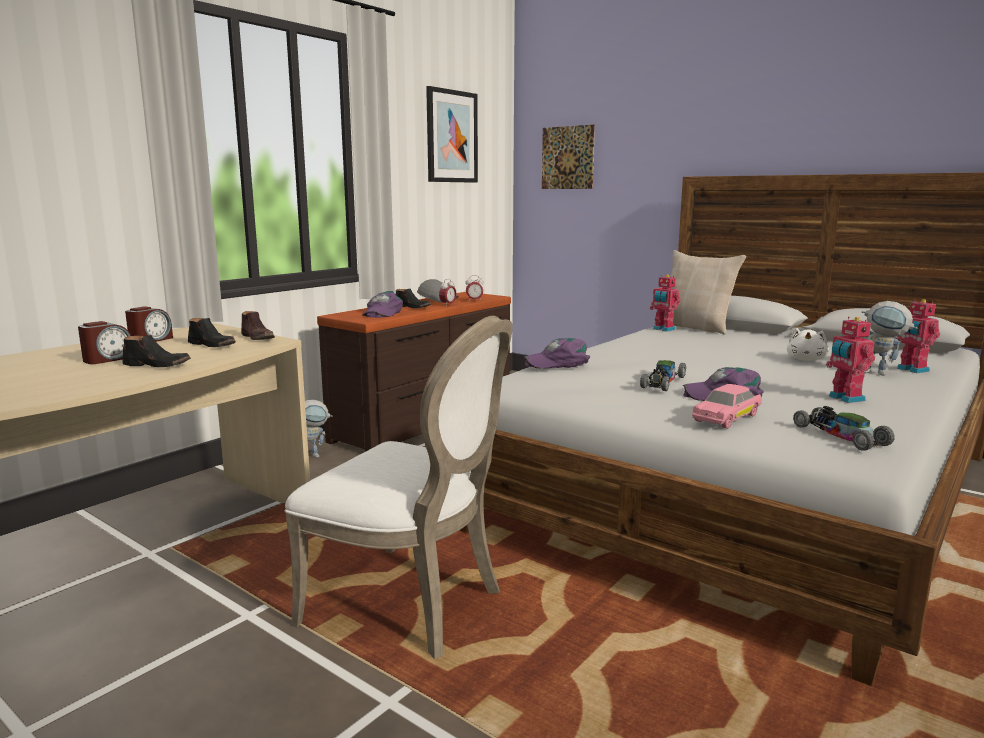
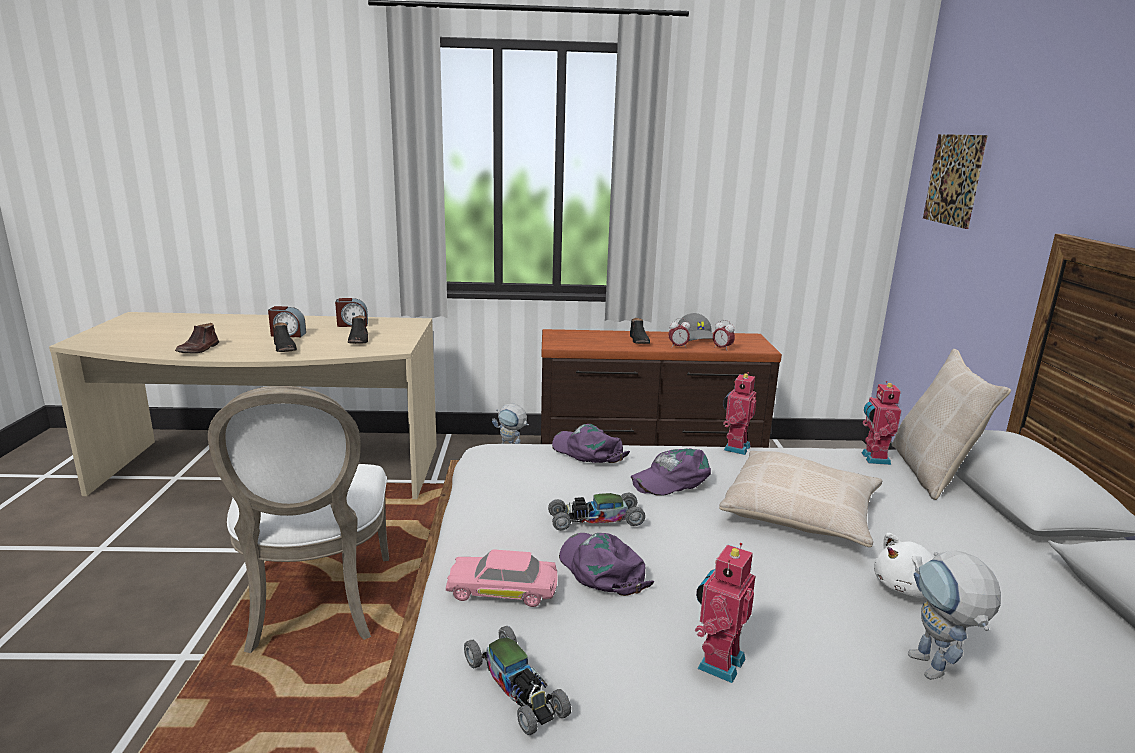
camera: 50 degrees right, 5 degrees up
brown shoe [241,311,275,340] -> brown shoe moved to [175,323,219,353]
purple cap [363,291,403,318] -> purple cap moved to [631,448,711,496]
picture [426,86,478,183] -> none
toy car [793,406,895,451] -> toy car turned 120 degrees clockwise [464,626,571,735]
toy robot [896,299,940,373] -> toy robot moved to [723,372,757,455]
none -> beige pillow [719,451,882,547]

